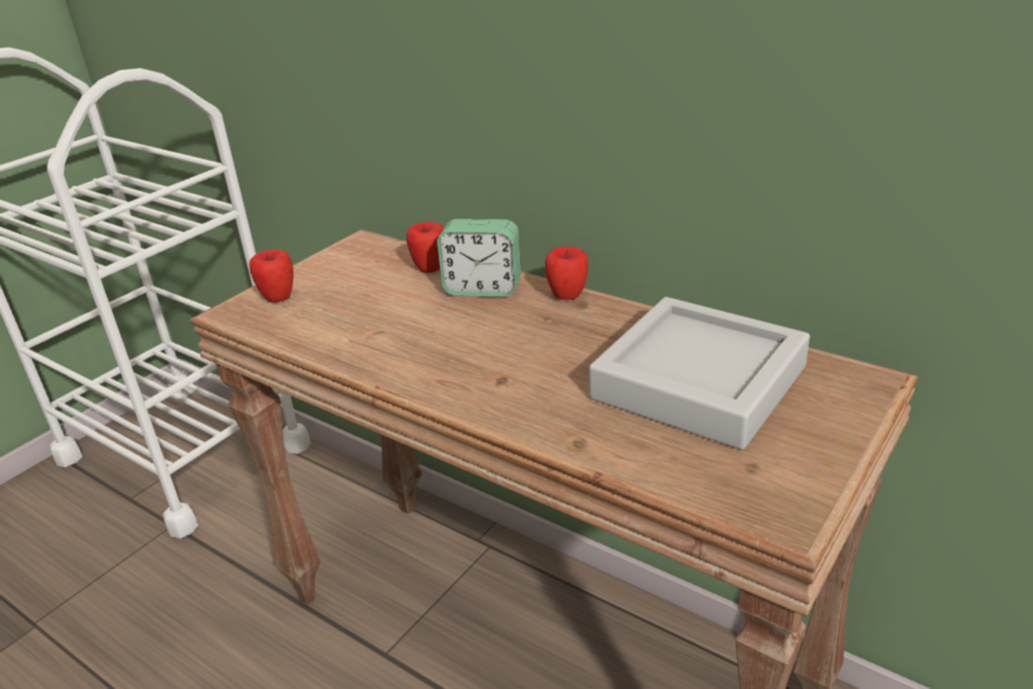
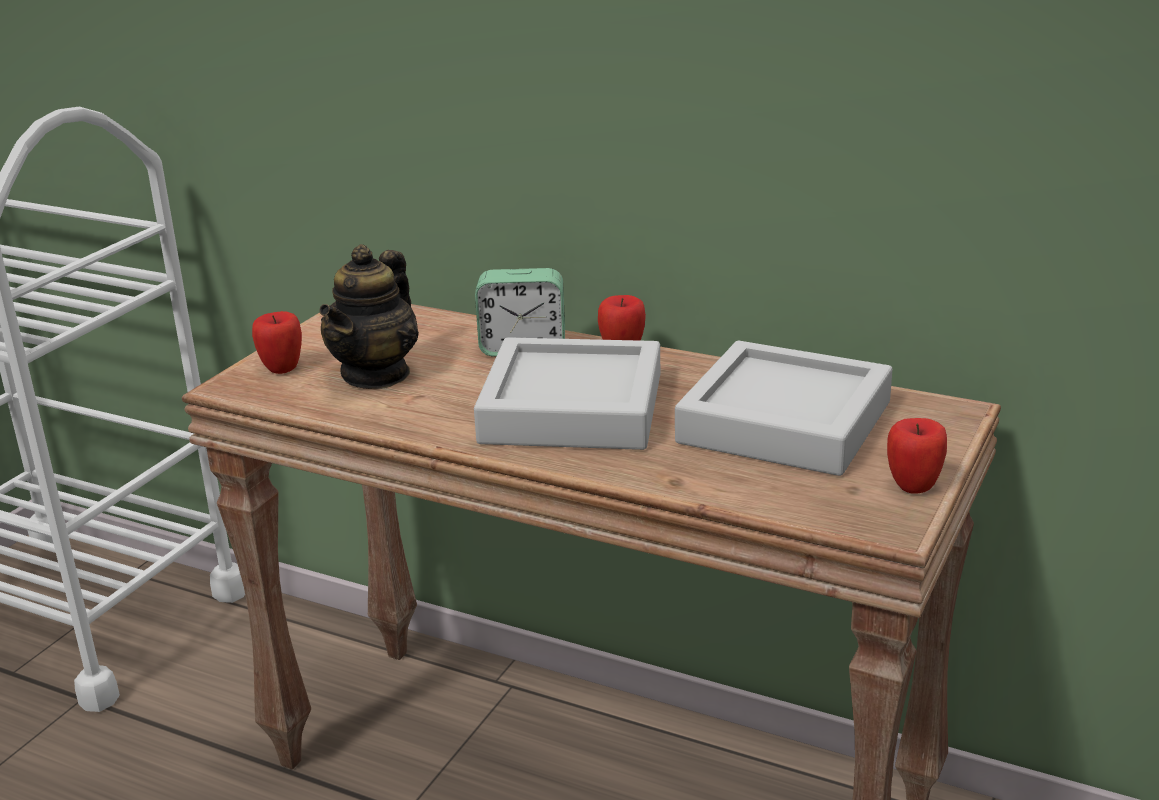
camera: 10 degrees left, 5 degrees down
apple [406,222,444,273] -> apple moved to [887,418,947,494]
none -> teapot [319,244,419,389]
none -> grey tray [474,337,660,450]

